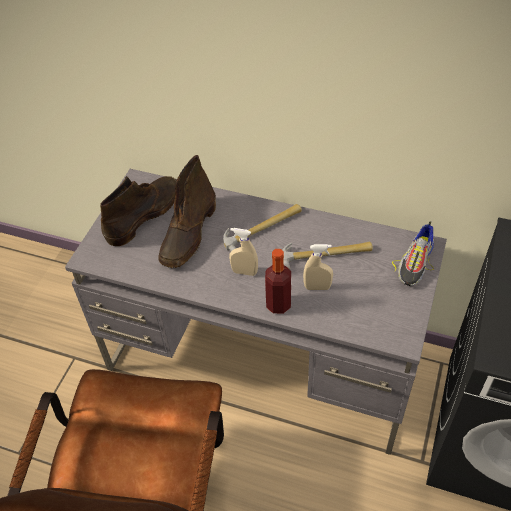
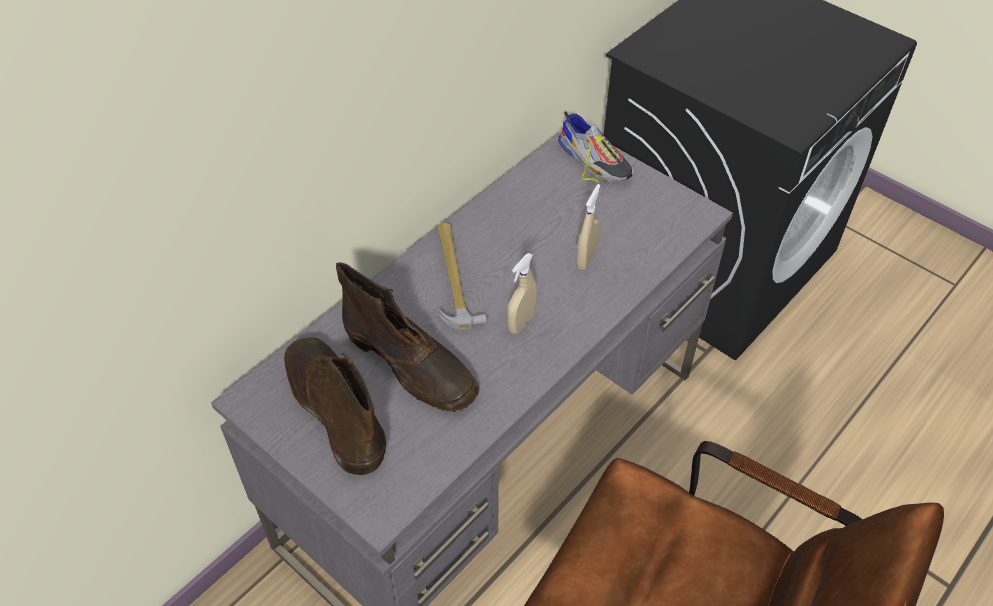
camera: 70 degrees left, 0 degrees up
bottle [265,249,291,314] -> none
hammer [282,242,373,269] -> none

